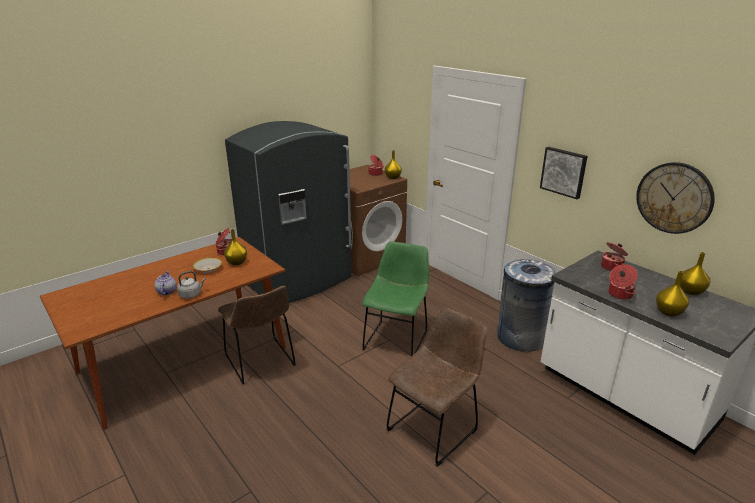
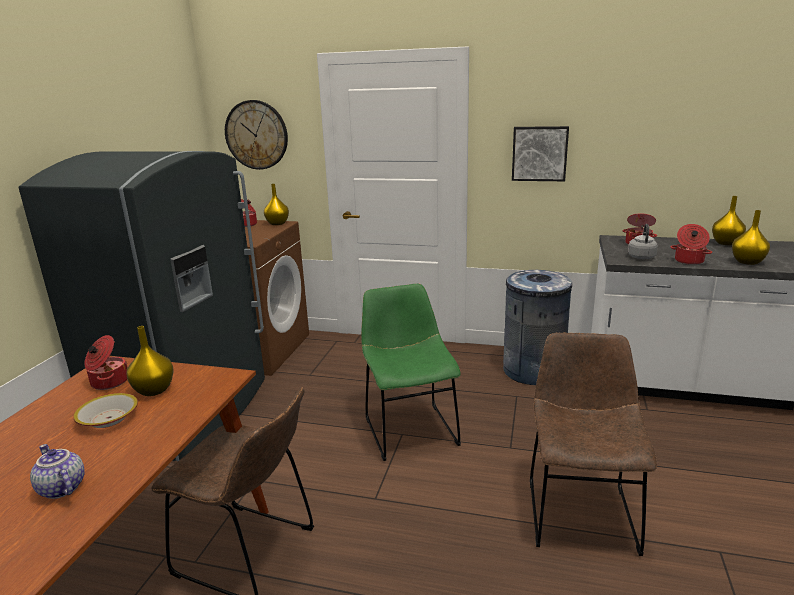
camera: 35 degrees left, 5 degrees down
grey kettle [177,271,206,299] -> grey kettle moved to [628,224,658,259]
wall clock [636,162,715,234] -> wall clock moved to [225,100,288,170]

